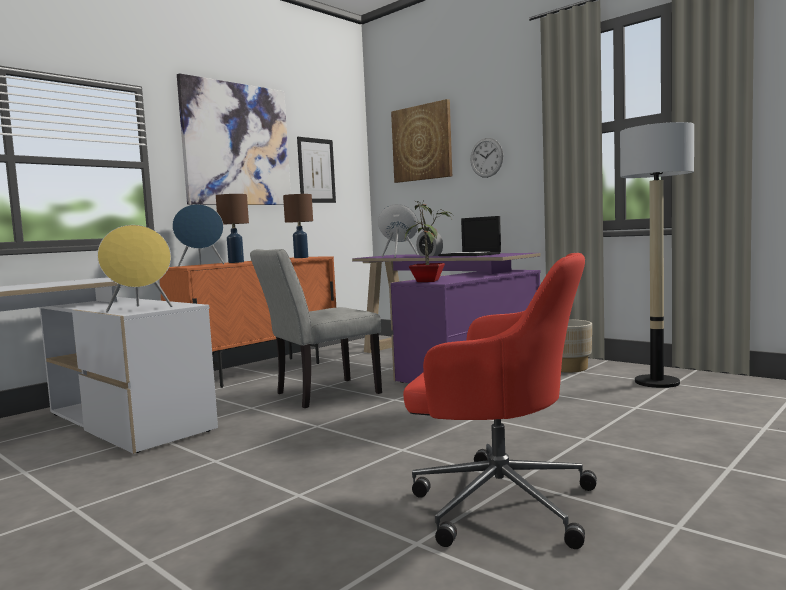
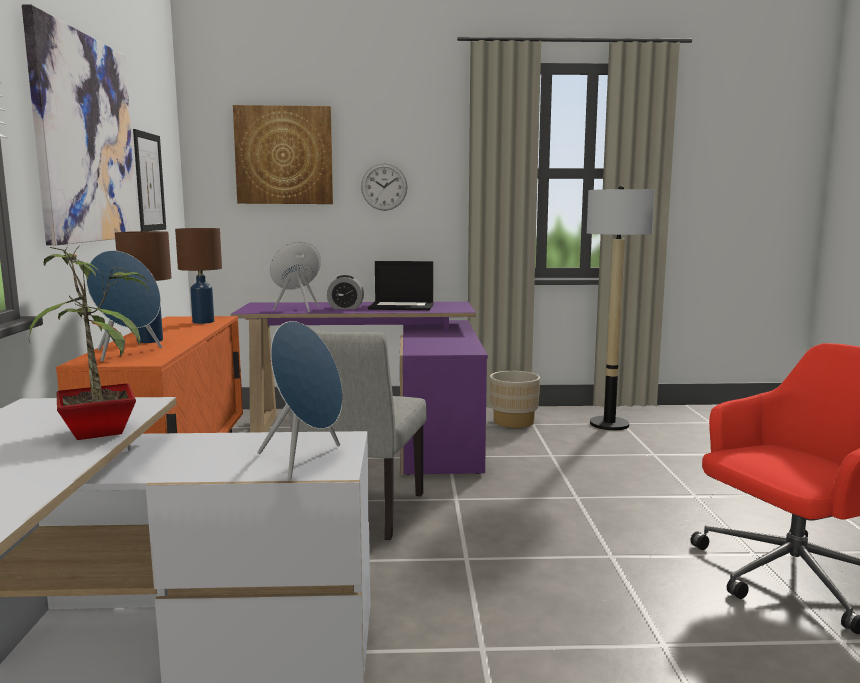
camera: 45 degrees left, 5 degrees up
yellow speaker [97,225,172,313] -> blue speaker [258,321,343,479]
potted plant [405,200,453,282] -> potted plant moved to [29,245,151,440]

